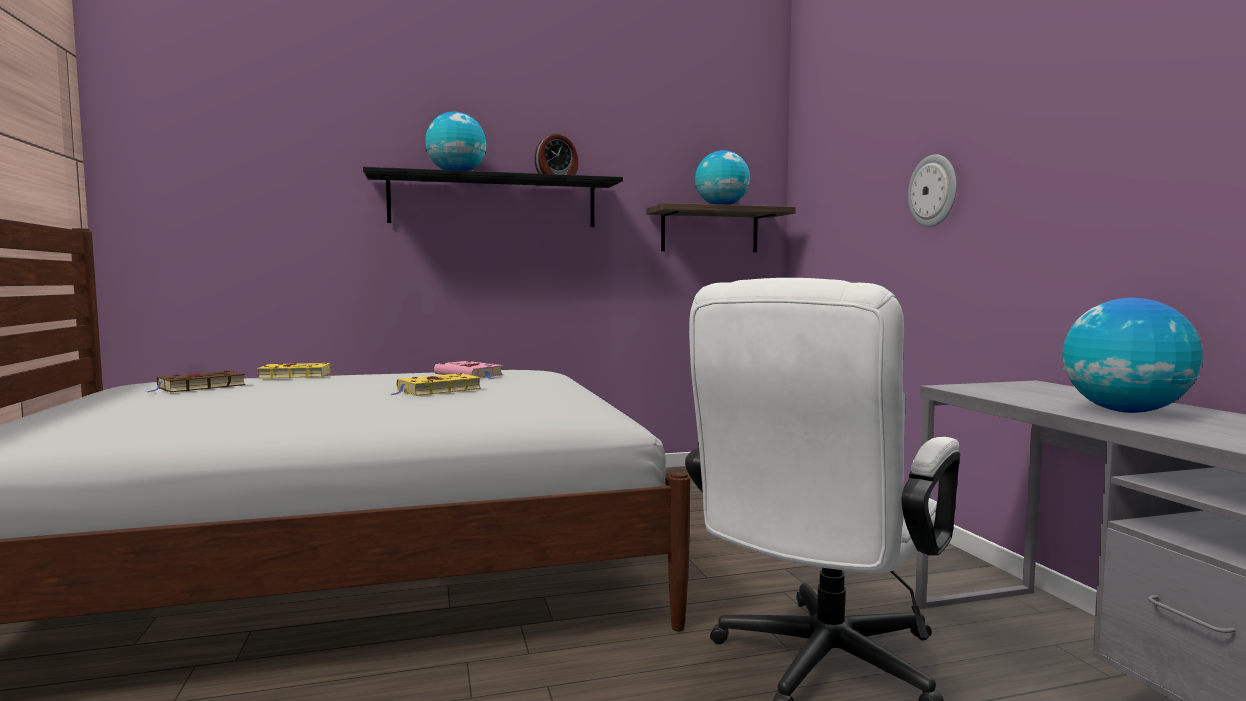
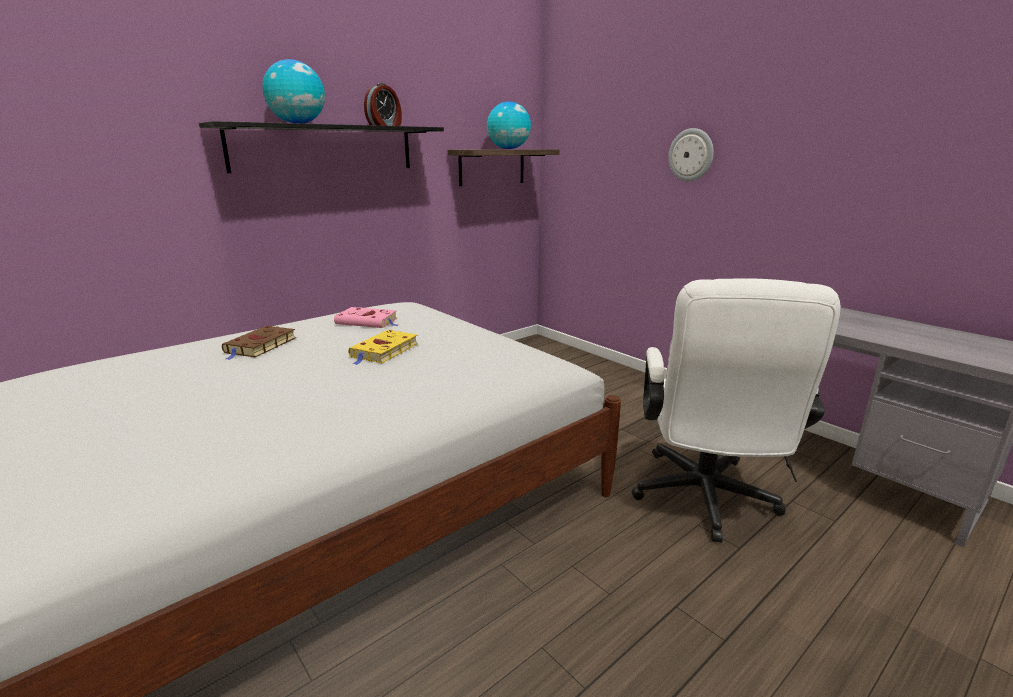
camera: 25 degrees left, 15 degrees up
brown book [146,370,246,392] -> brown book moved to [222,326,296,360]
yellow book [253,363,331,379] -> none
globe [1063,298,1203,413] -> none

